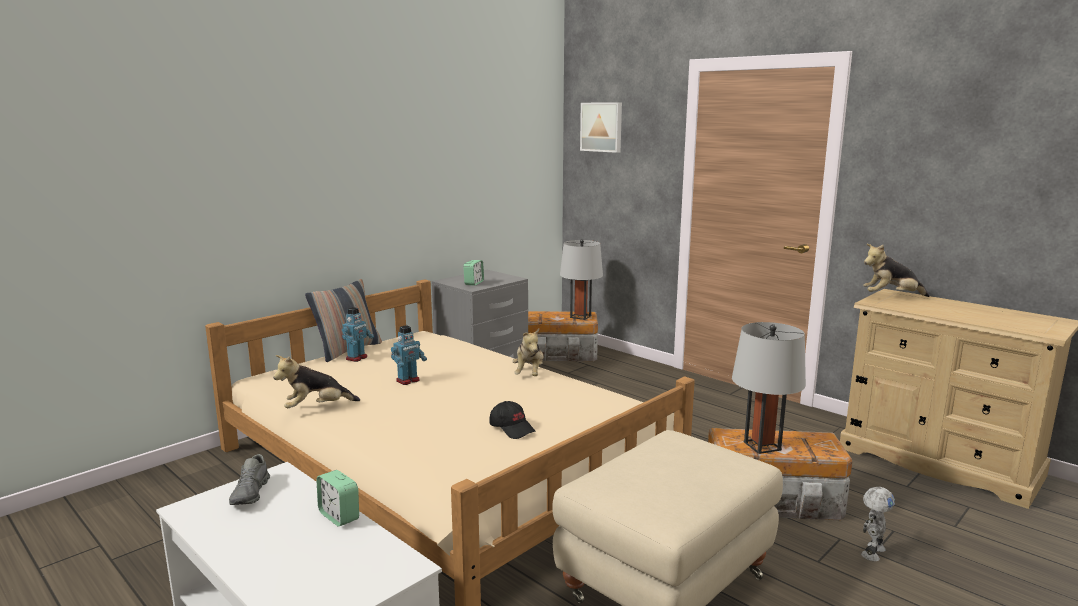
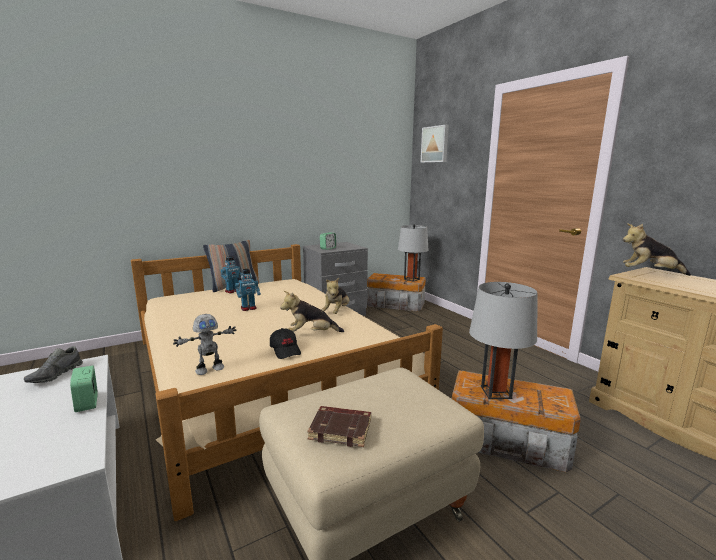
camera: 15 degrees right, 0 degrees up
plush toy [273,355,360,408] -> plush toy moved to [280,291,344,332]
toy robot [861,487,895,562] -> toy robot moved to [173,314,236,375]
none -> brown book [307,406,371,447]

